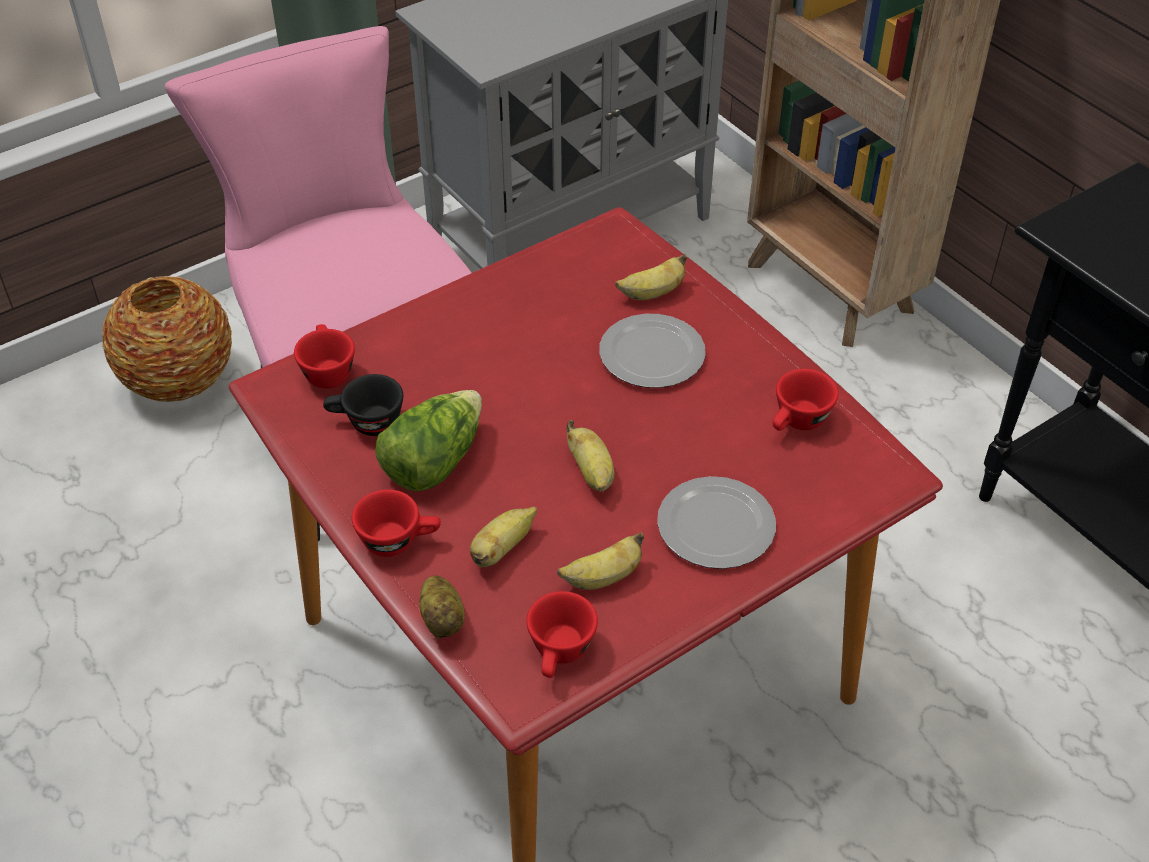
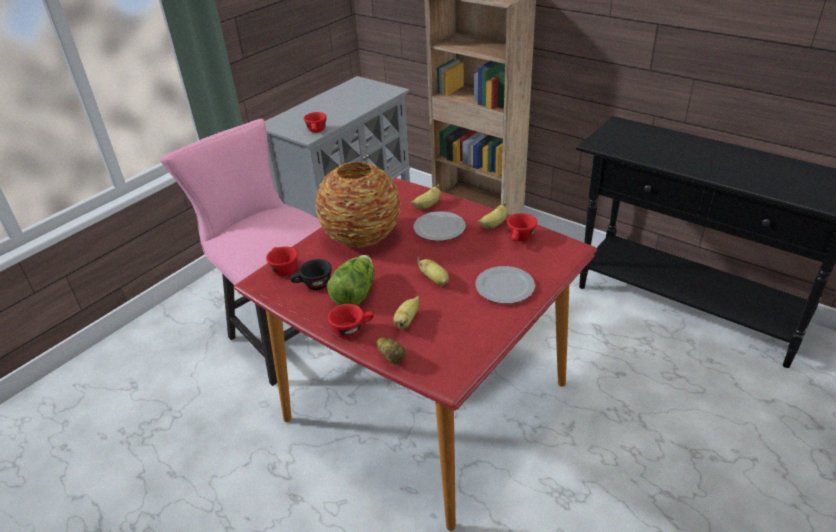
camera: 15 degrees left, 10 degrees down
vase [102,276,232,402] -> vase moved to [315,162,401,248]
red cup [526,591,598,678] -> red cup moved to [304,112,327,133]
banana [557,532,644,590] -> banana moved to [478,202,508,229]

